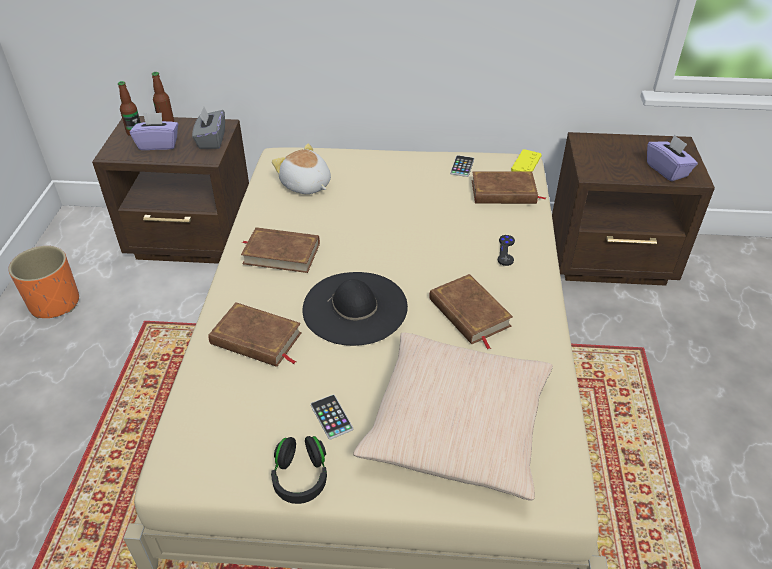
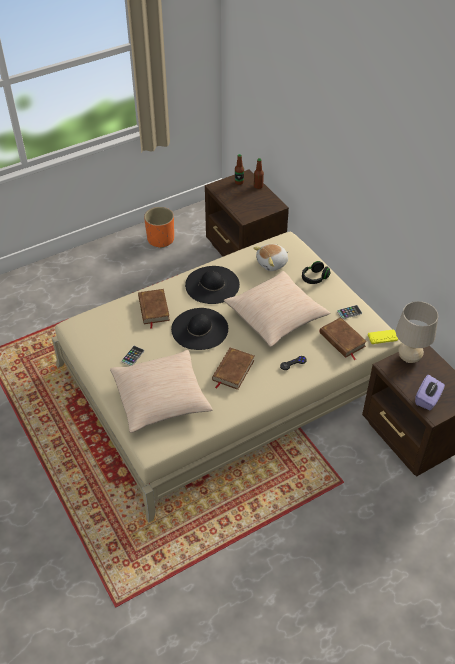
camera: 55 degrees right, 5 degrees up
purple tissue box [130,113,178,150] -> none
grey tissue box [192,107,225,149] -> none
brown book [241,227,320,273] -> black hat [185,266,240,304]
black headphones [271,436,327,504] -> black headphones moved to [302,261,331,284]
plush toy [272,144,331,194] -> plush toy turned 135 degrees counterclockwise [253,244,289,271]
none -> beige pillow [224,271,331,347]
none -> beige table lamp [396,301,438,363]

